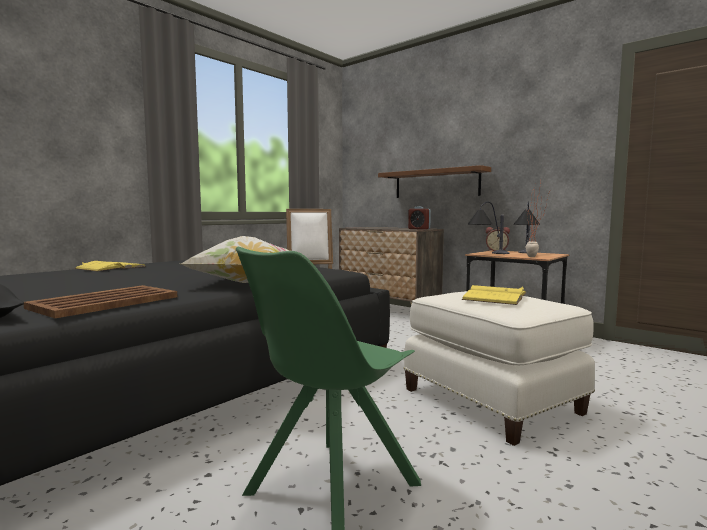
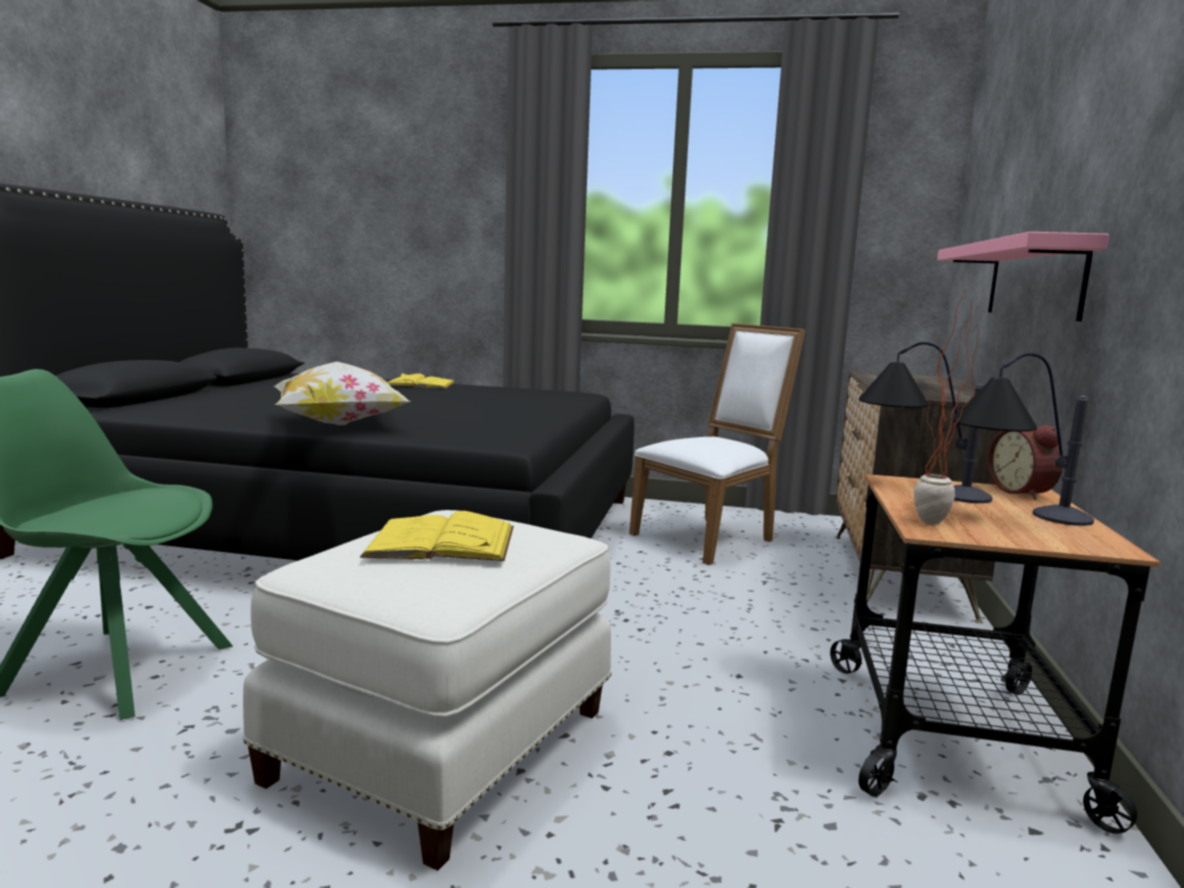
camera: 60 degrees right, 5 degrees up
brown tray [23,285,177,318] -> none
brown shelf [378,165,491,198] -> pink shelf [937,232,1109,321]
alarm clock [408,206,431,230] -> none

